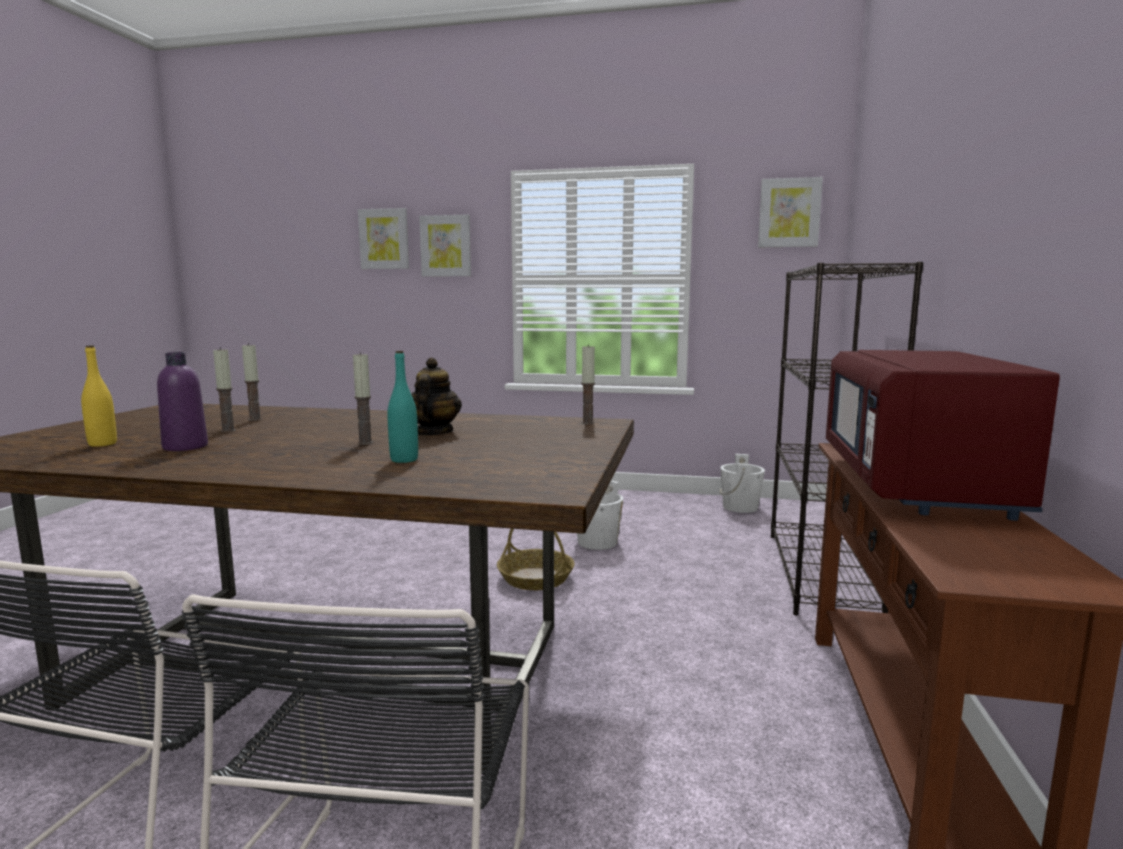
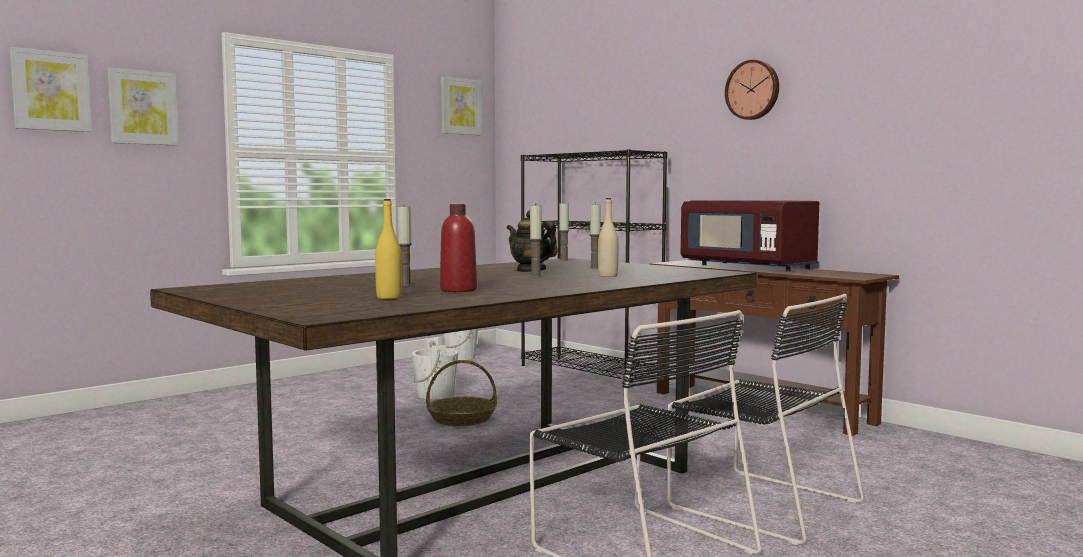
camera: 55 degrees left, 5 degrees down
purple bottle [157,352,208,451] -> red bottle [440,204,477,292]
candle [242,343,262,421] -> candle moved to [589,202,601,269]
turquoise bottle [387,351,418,463] -> beige bottle [598,198,618,277]
none -> wall clock [725,60,779,120]

